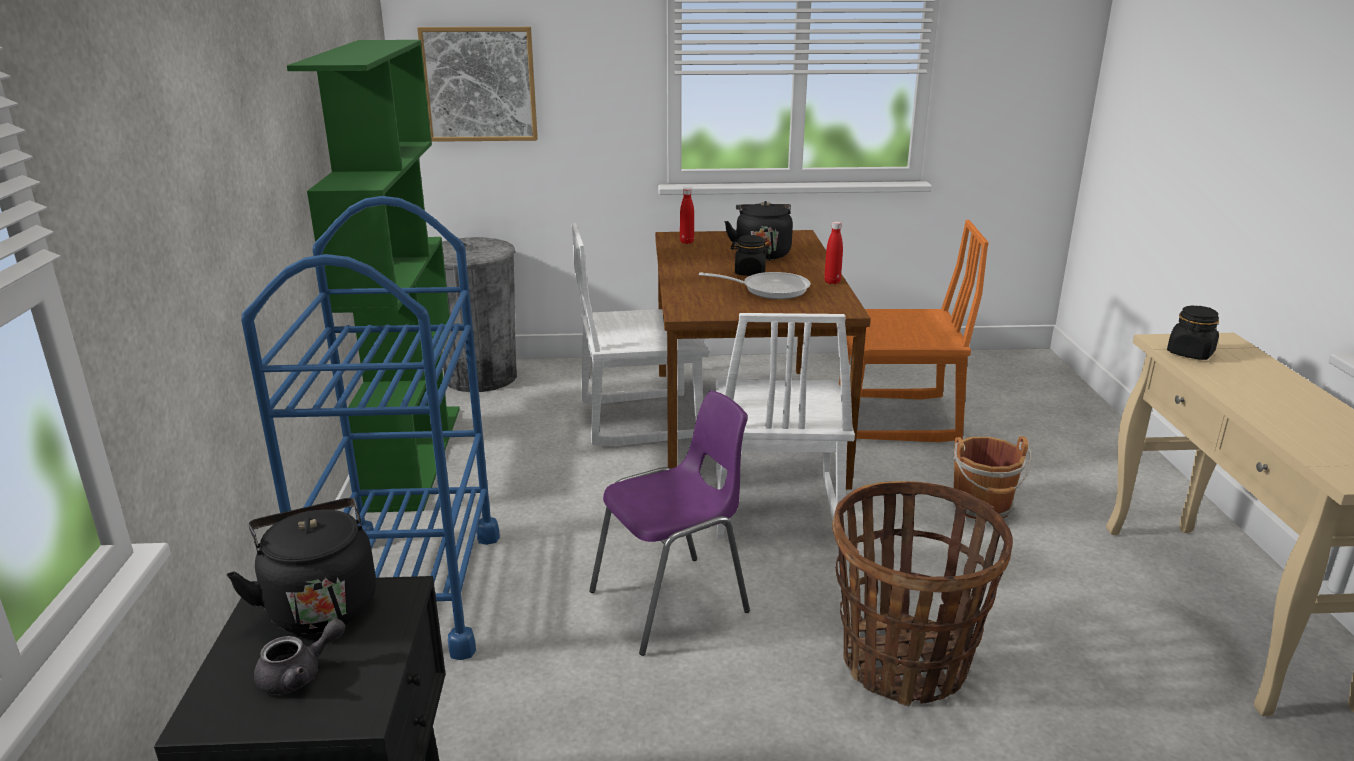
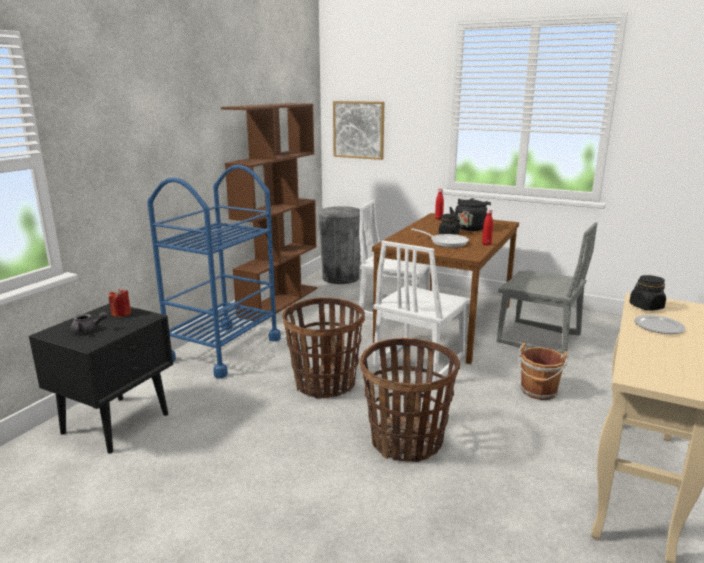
camera: 30 degrees right, 5 degrees down
black kettle [227,498,376,634] -> red candle [109,288,131,317]
green bookcase [287,40,460,513] -> brown bookcase [221,103,317,323]
purple chair [589,391,750,656] -> basket [282,298,365,398]
orange chair [839,220,989,442] -> grey chair [496,222,598,357]
none -> plate [634,315,686,334]

